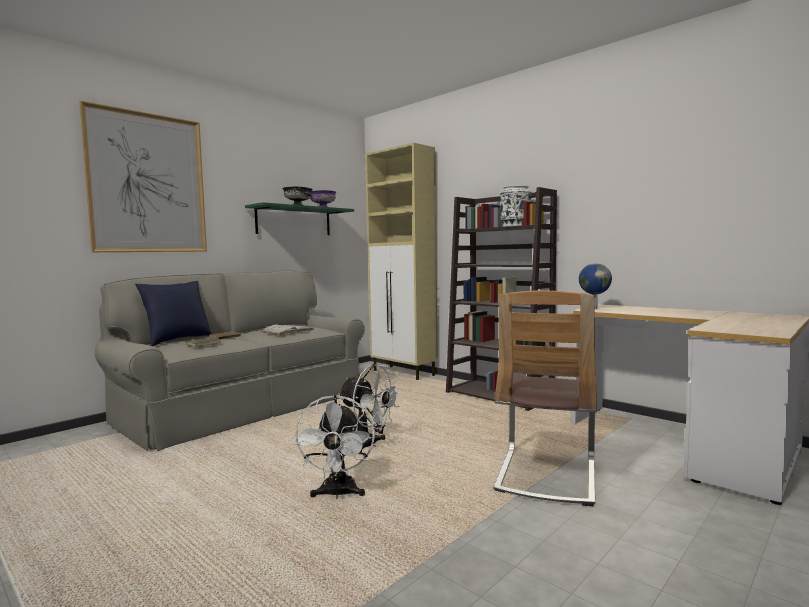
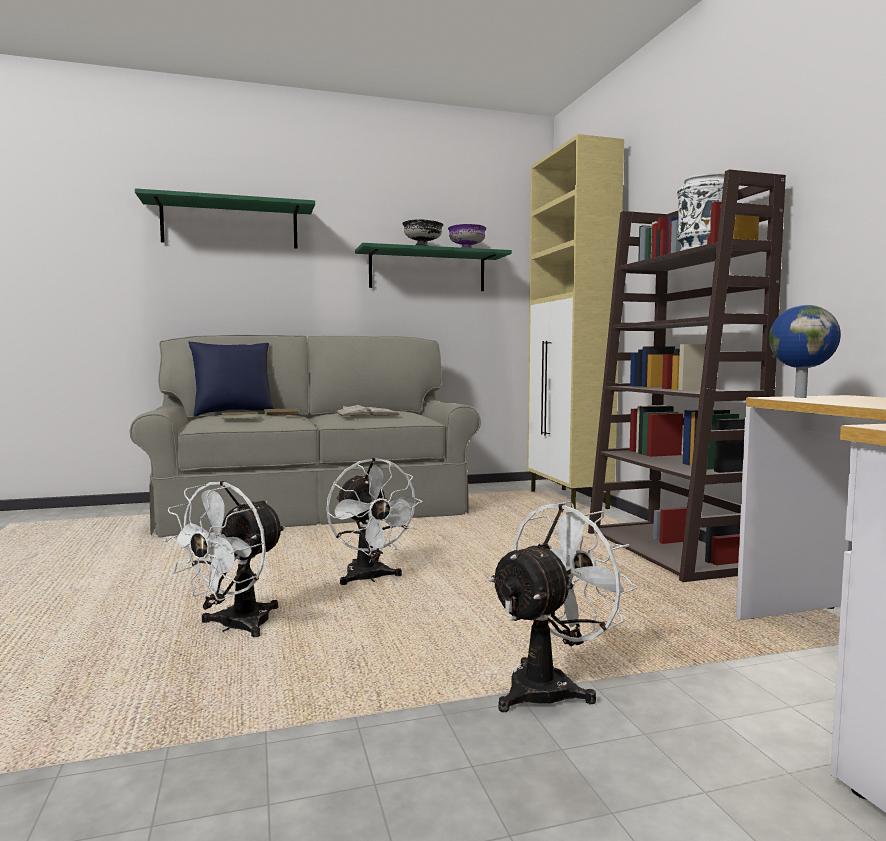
camera: 30 degrees right, 0 degrees up
picture [79,101,207,252] -> green shelf [135,188,315,249]
chair [493,290,597,506] -> white fan [488,501,638,712]

